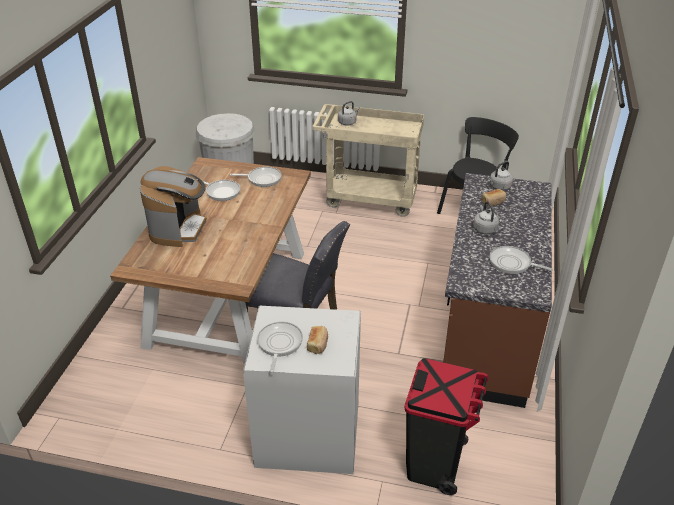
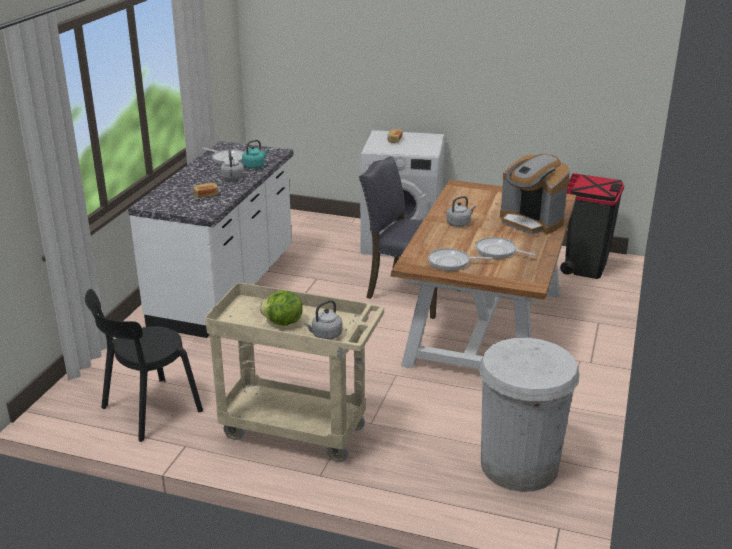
camera: 175 degrees left, 10 degrees down
coffee machine [140,166,207,247] -> coffee machine turned 60 degrees counterclockwise [500,154,570,235]
frying pan [257,322,303,372] -> none
black trash can [404,358,489,495] -> black trash can moved to [560,173,624,279]
brown counter [443,173,552,408] -> white counter [128,141,293,338]
grey kettle [488,161,513,191] -> grey kettle moved to [446,196,476,227]
none -> turquoise kettle [242,140,269,169]
none -> lettuce [259,291,303,326]

